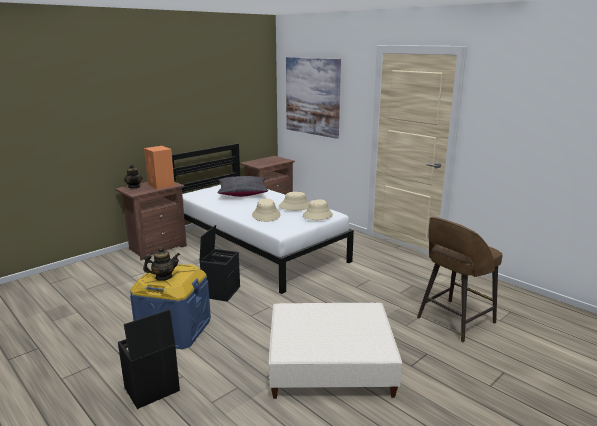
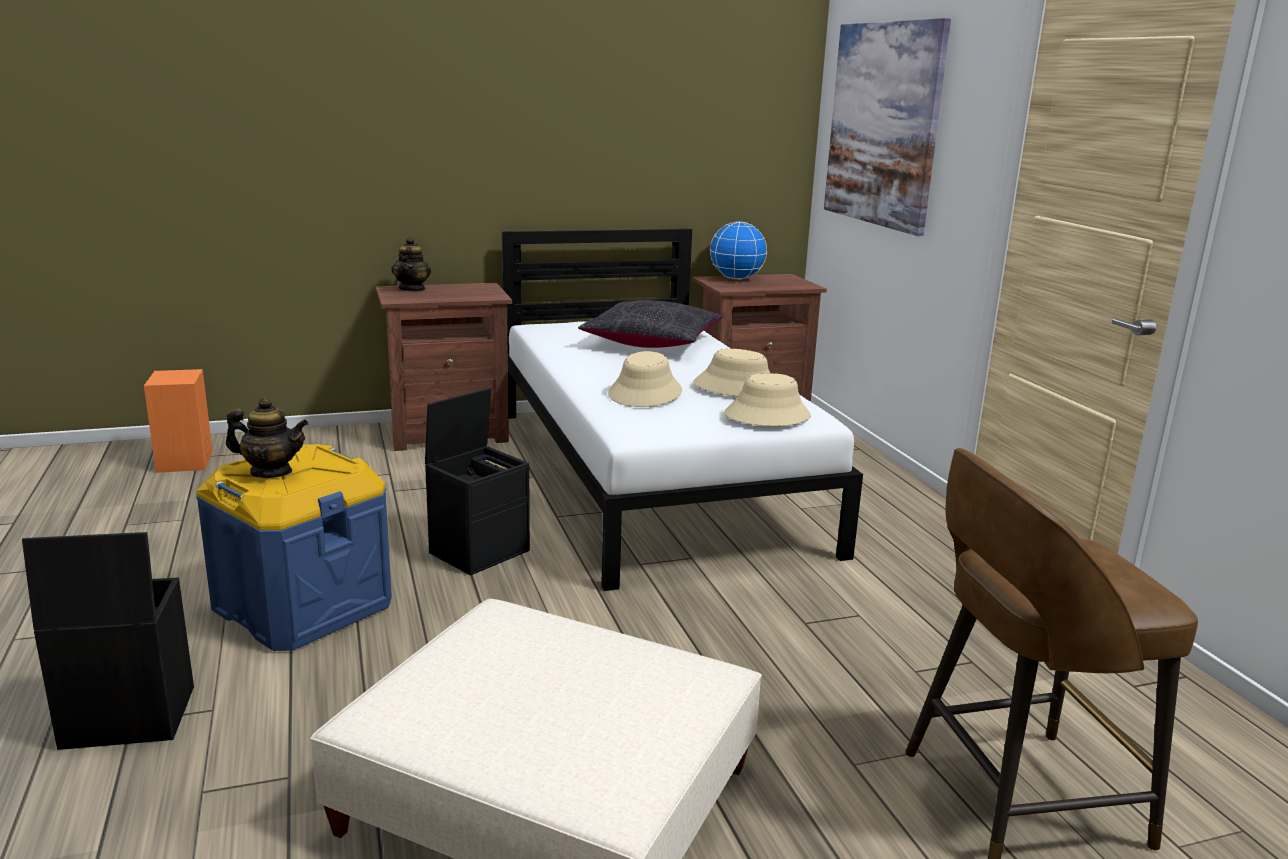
camera: 25 degrees right, 0 degrees up
orange speaker [144,146,175,189] -> orange speaker moved to [144,369,213,473]
none -> globe [710,222,767,280]

